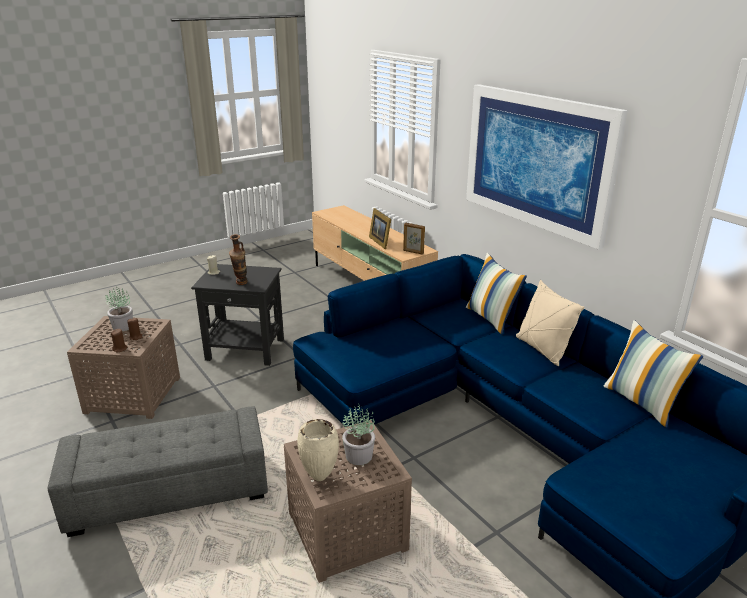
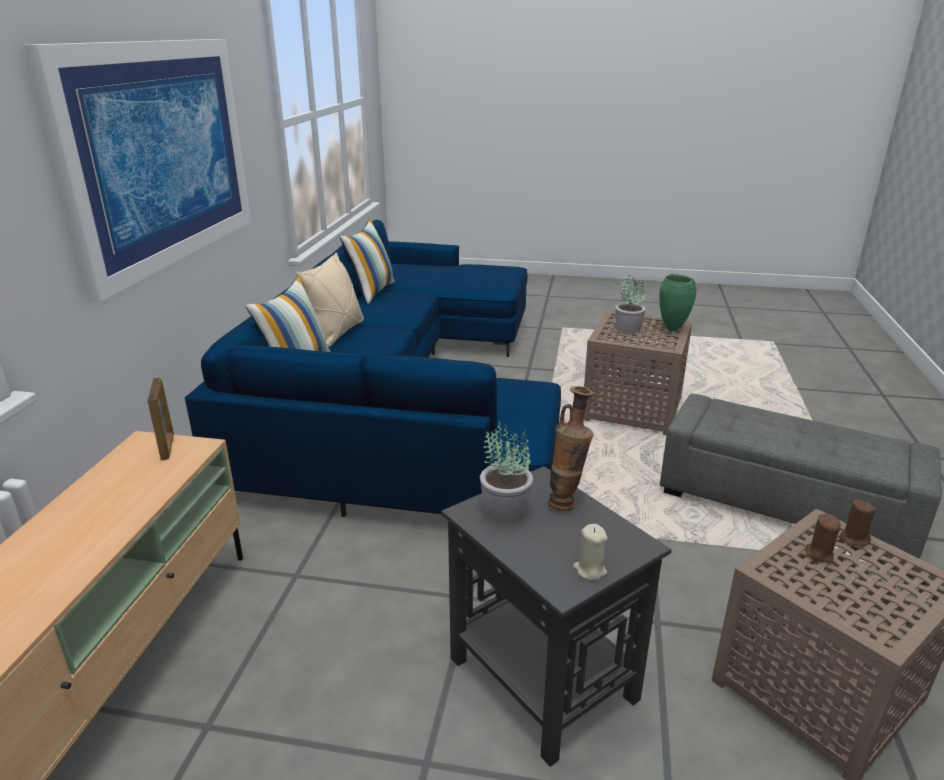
camera: 135 degrees left, 0 degrees up
potted plant [105,288,133,331] -> potted plant moved to [480,420,533,523]
beige vase [297,419,339,481] -> green vase [659,274,696,331]
picture frame [369,208,391,249] -> none

